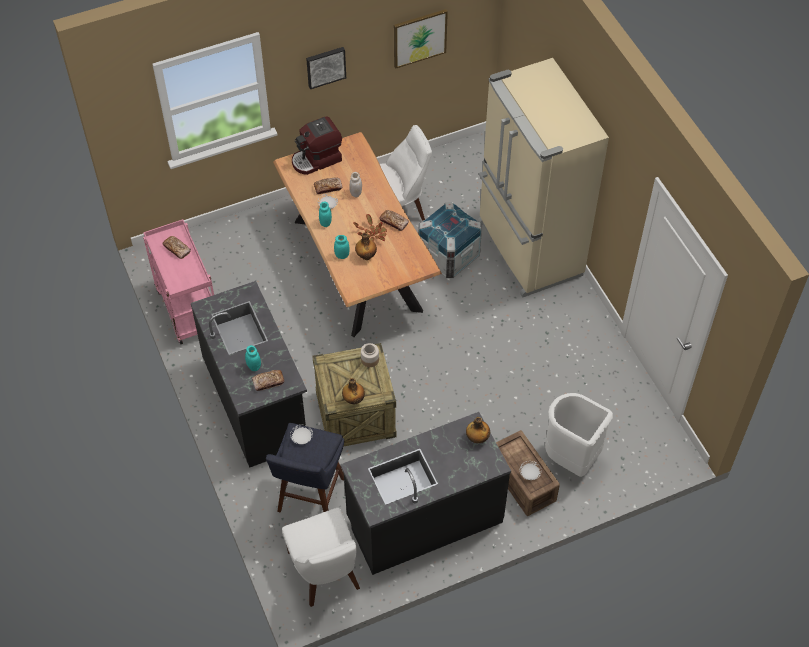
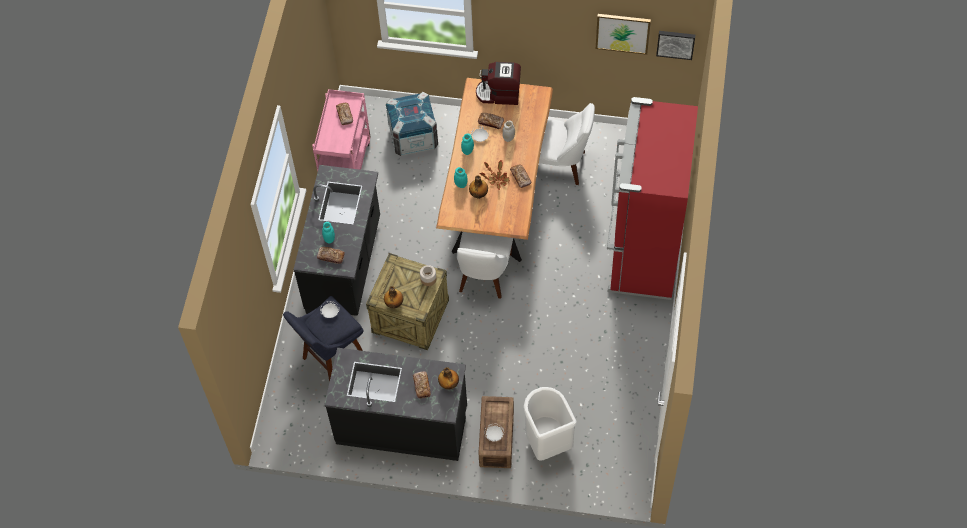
camera: 35 degrees right, 5 degrees up
white chair [282,508,360,607] -> white chair moved to [457,232,513,299]
picture [306,47,346,89] -> picture moved to [656,31,695,60]
crate [418,202,482,278] -> crate moved to [386,92,438,157]
beige fridge [477,58,609,298] -> red fridge [607,97,698,300]
none -> bread [413,371,431,399]

